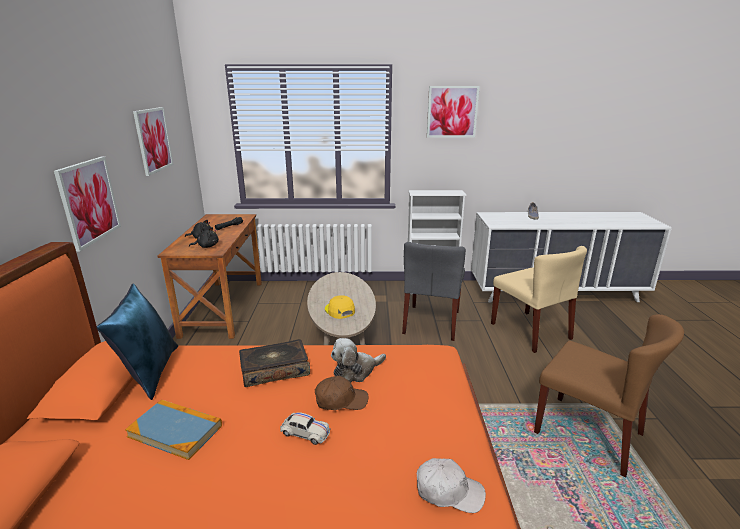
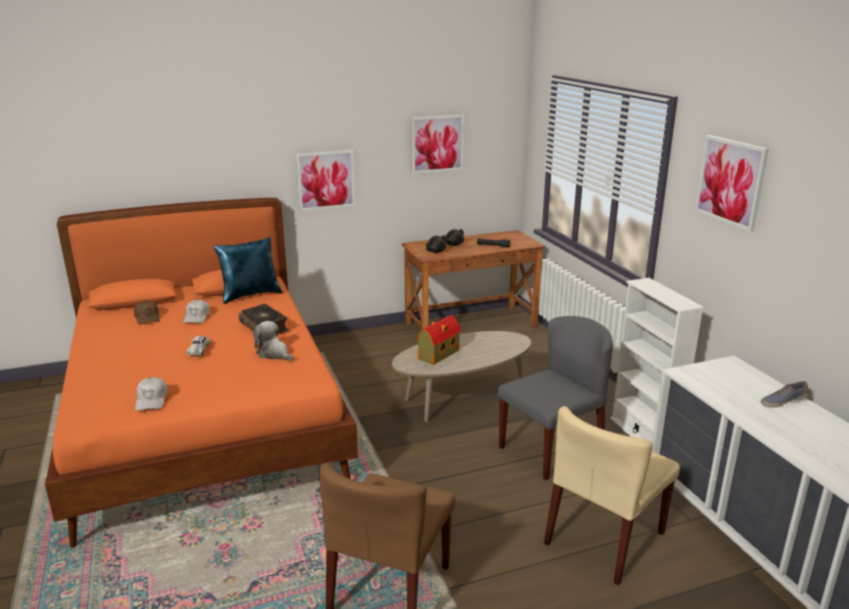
camera: 70 degrees right, 0 degrees up
book [125,399,222,460] -> white cap [183,300,210,323]
brown cap [315,376,368,410] -> brown cap moved to [134,300,160,325]
yellow cap [325,295,355,319] -> toy house [417,315,461,365]
grey chair [402,242,466,341] -> grey chair turned 150 degrees clockwise [498,316,613,480]

